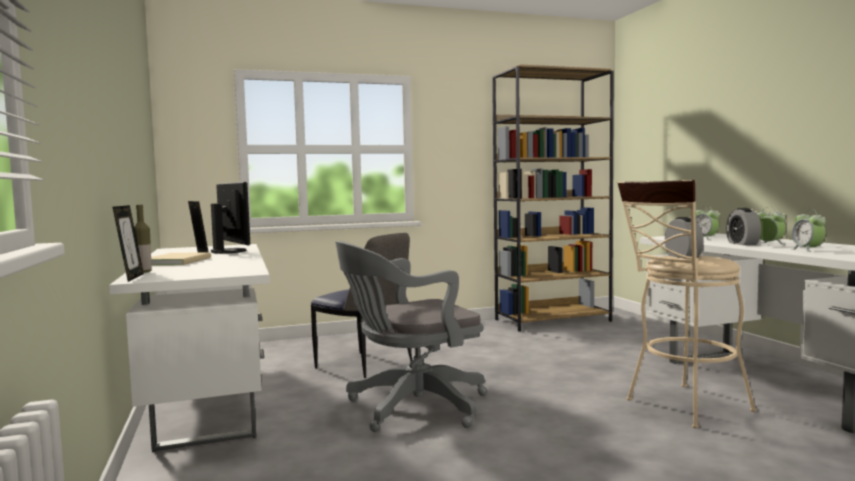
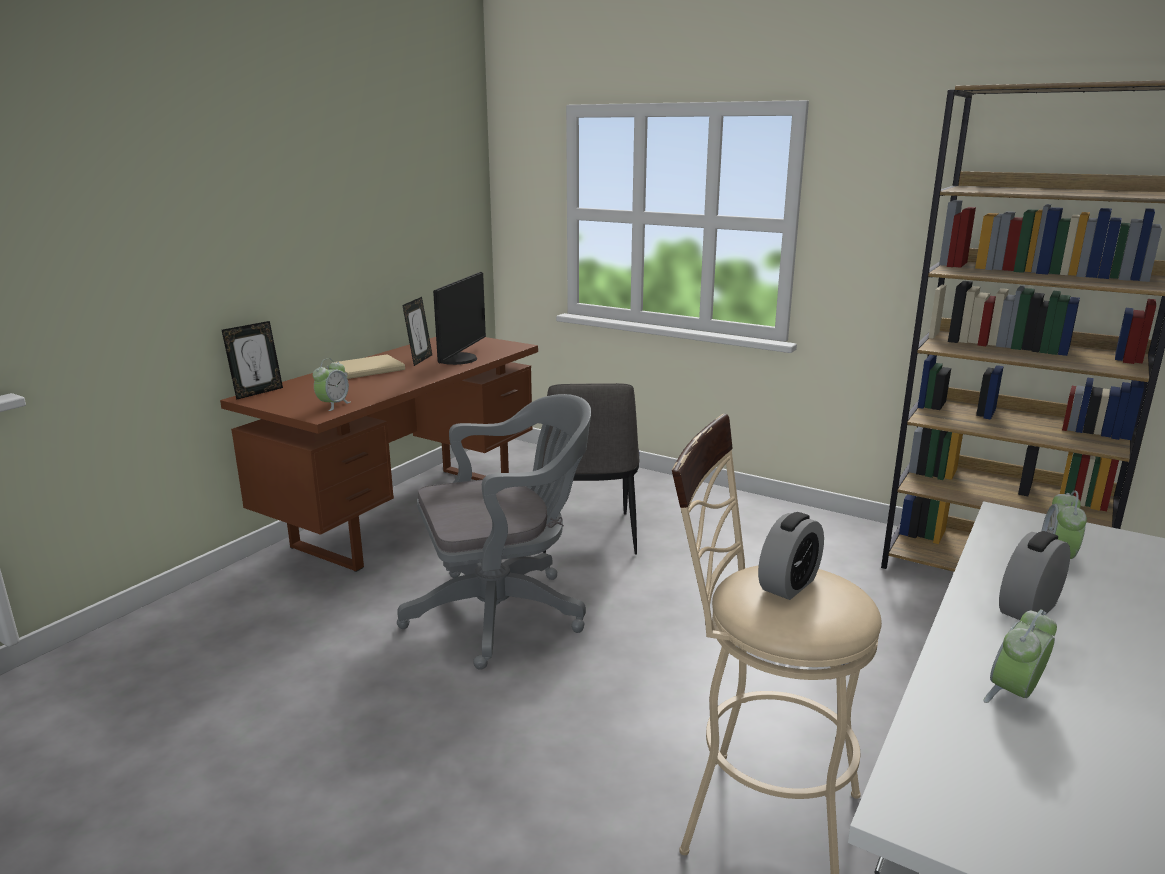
camera: 50 degrees right, 15 degrees up
white desk [109,244,270,452] -> brown desk [220,337,538,572]
bottle [134,205,152,273] -> none
grey office chair [335,241,487,432] -> grey office chair turned 135 degrees clockwise [397,394,591,670]
alarm clock [757,207,786,244] -> alarm clock moved to [313,358,351,411]

